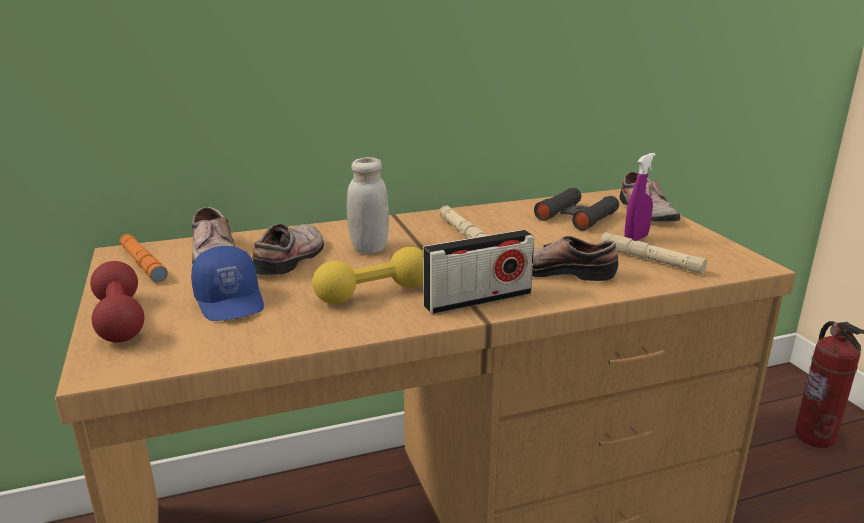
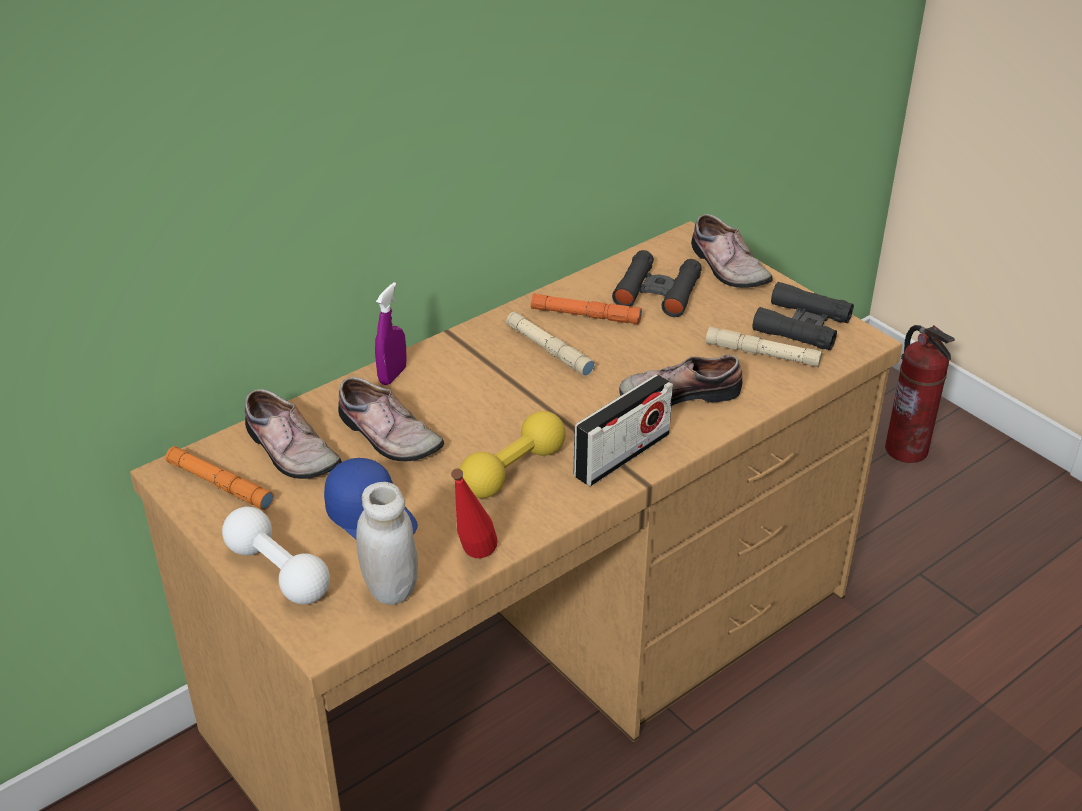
camera: 20 degrees left, 15 degrees up
red dumbbell [90,261,144,343] -> white dumbbell [222,507,330,604]
shoe [252,224,324,275] -> shoe turned 135 degrees clockwise [338,377,444,461]
white jar [347,157,389,254] -> white jar moved to [356,482,418,605]
purple spray bottle [624,153,656,241] -> purple spray bottle moved to [375,282,407,385]
none -> red bottle [451,469,498,558]
none -> orange flashlight [531,293,642,325]
none -> black binoculars [752,282,854,350]

